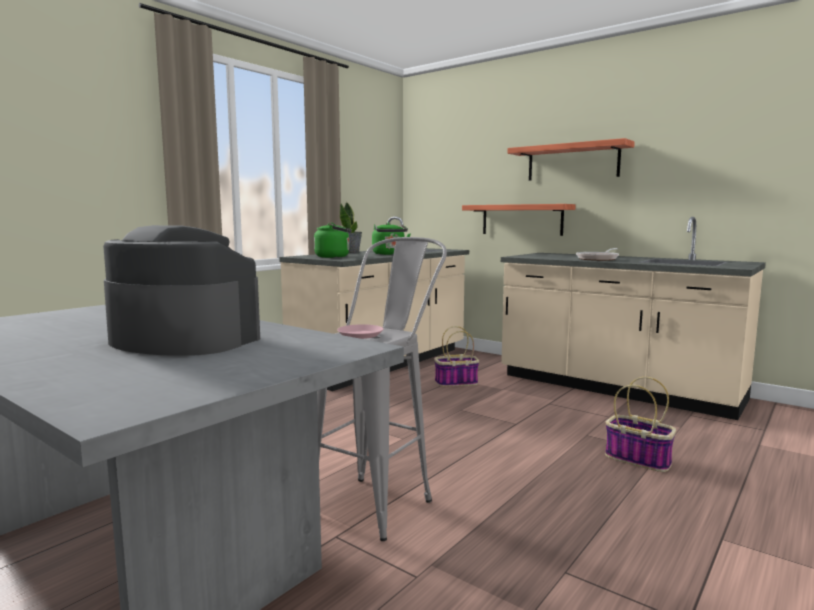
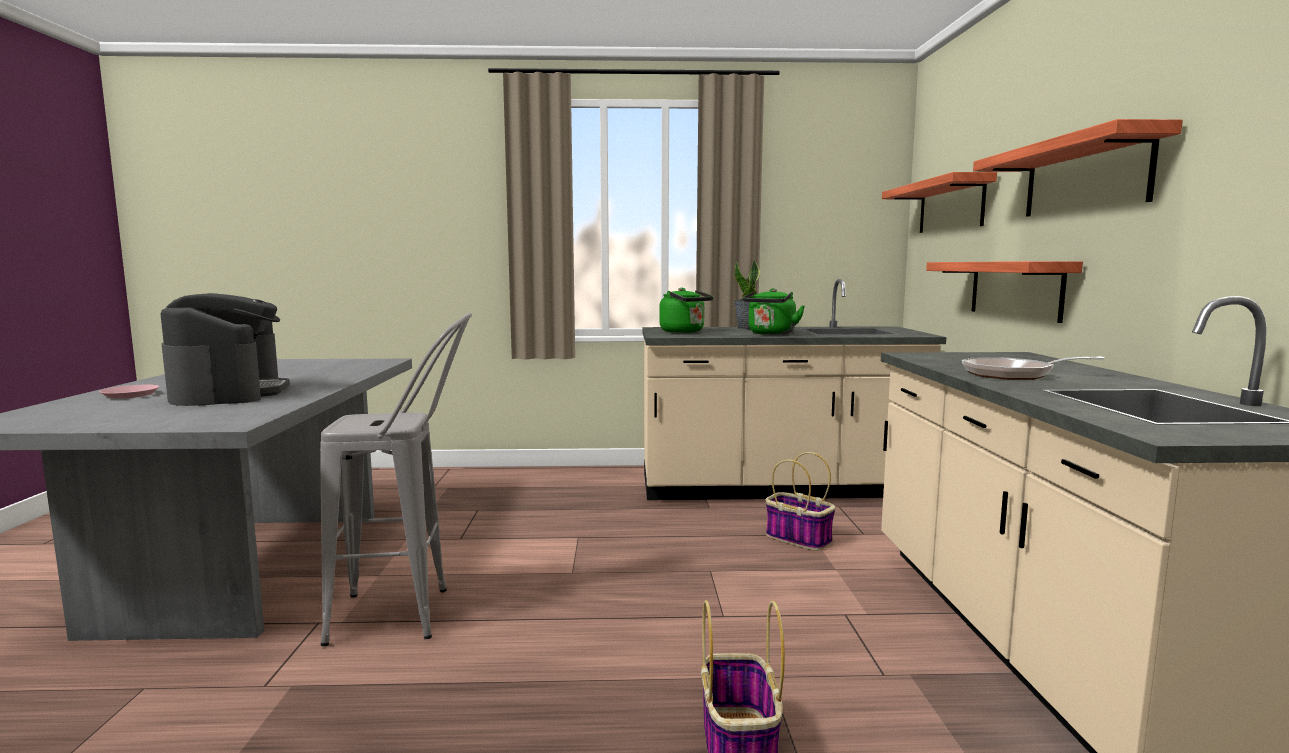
camera: 50 degrees right, 0 degrees up
pink plate [337,324,384,339] -> pink plate moved to [99,385,159,399]
none -> shelf [882,172,997,233]

